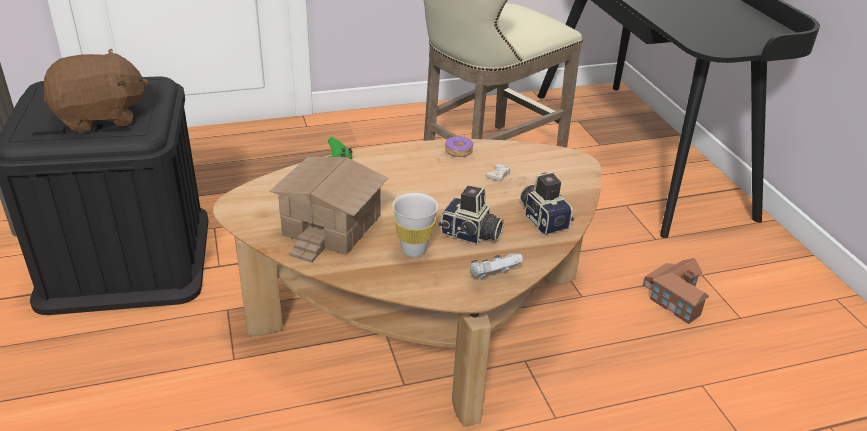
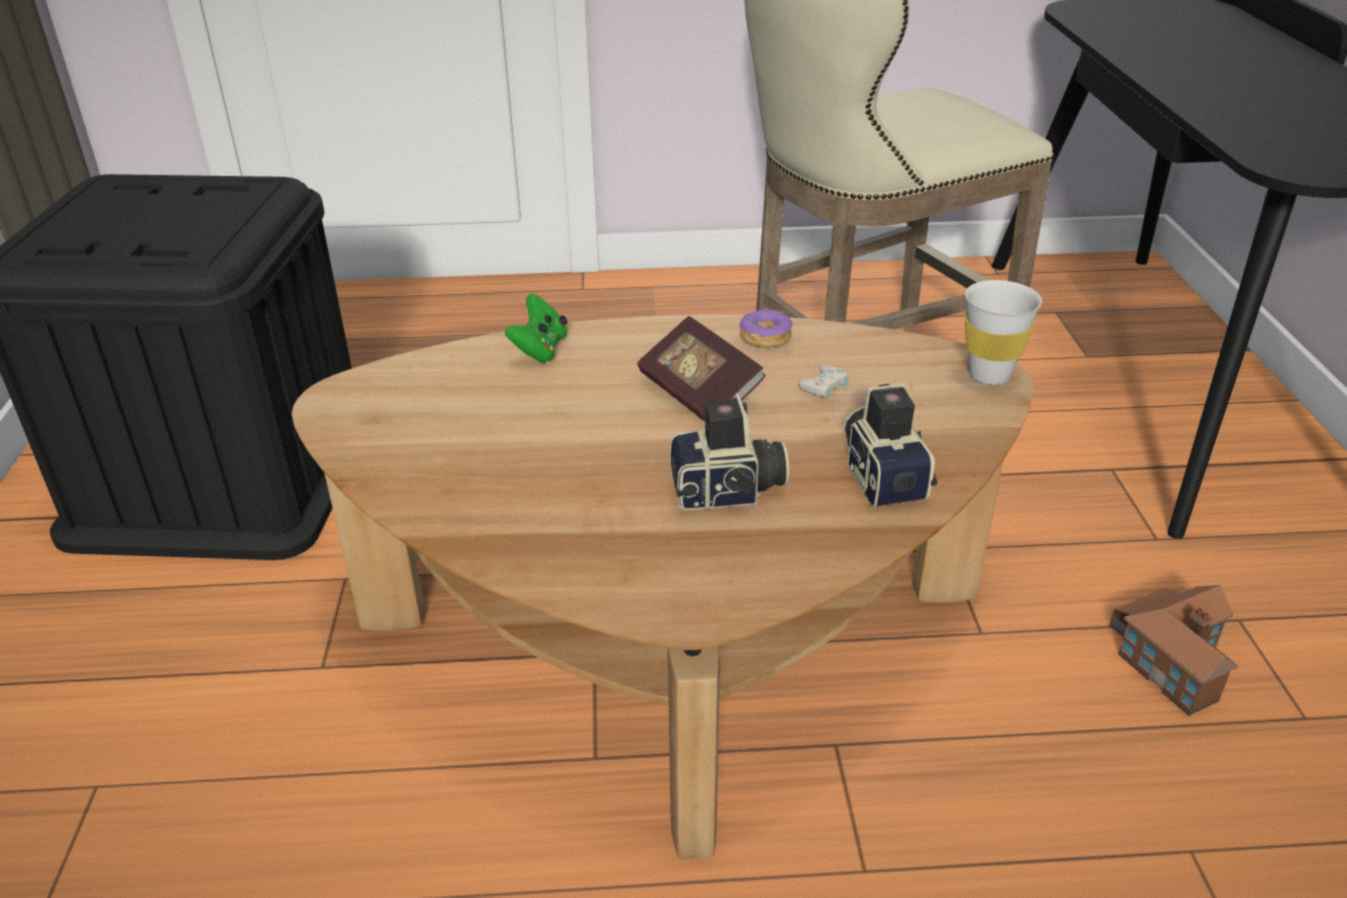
camera: 15 degrees right, 0 degrees up
brown plush toy [43,49,149,133] -> none
toy house [269,156,389,263] -> none
white cup [392,193,438,257] -> white cup moved to [964,280,1042,385]
camera [439,186,504,245] -> camera turned 45 degrees counterclockwise [669,394,789,510]
white game controller [470,254,524,280] -> none
none -> book [637,316,766,422]

